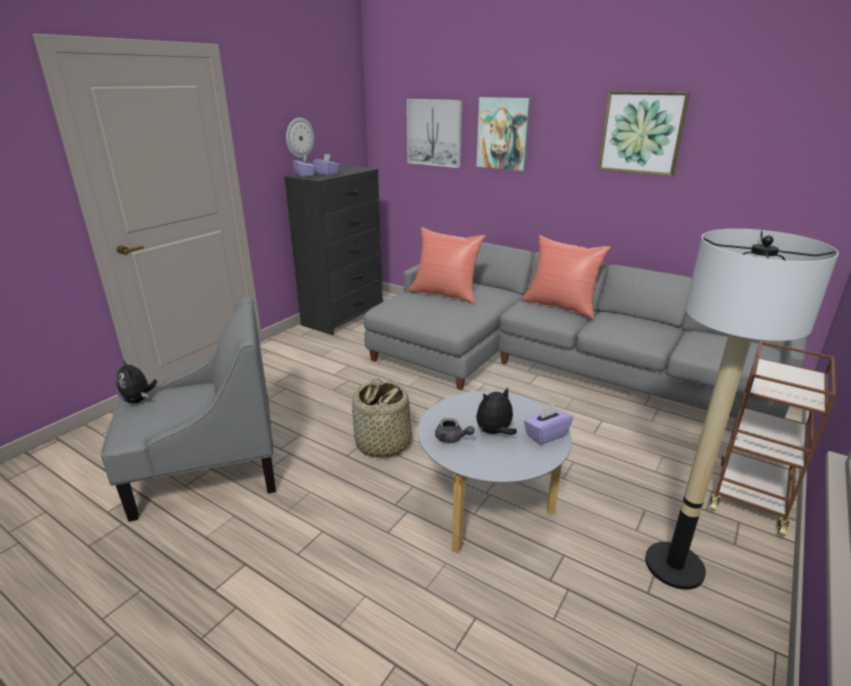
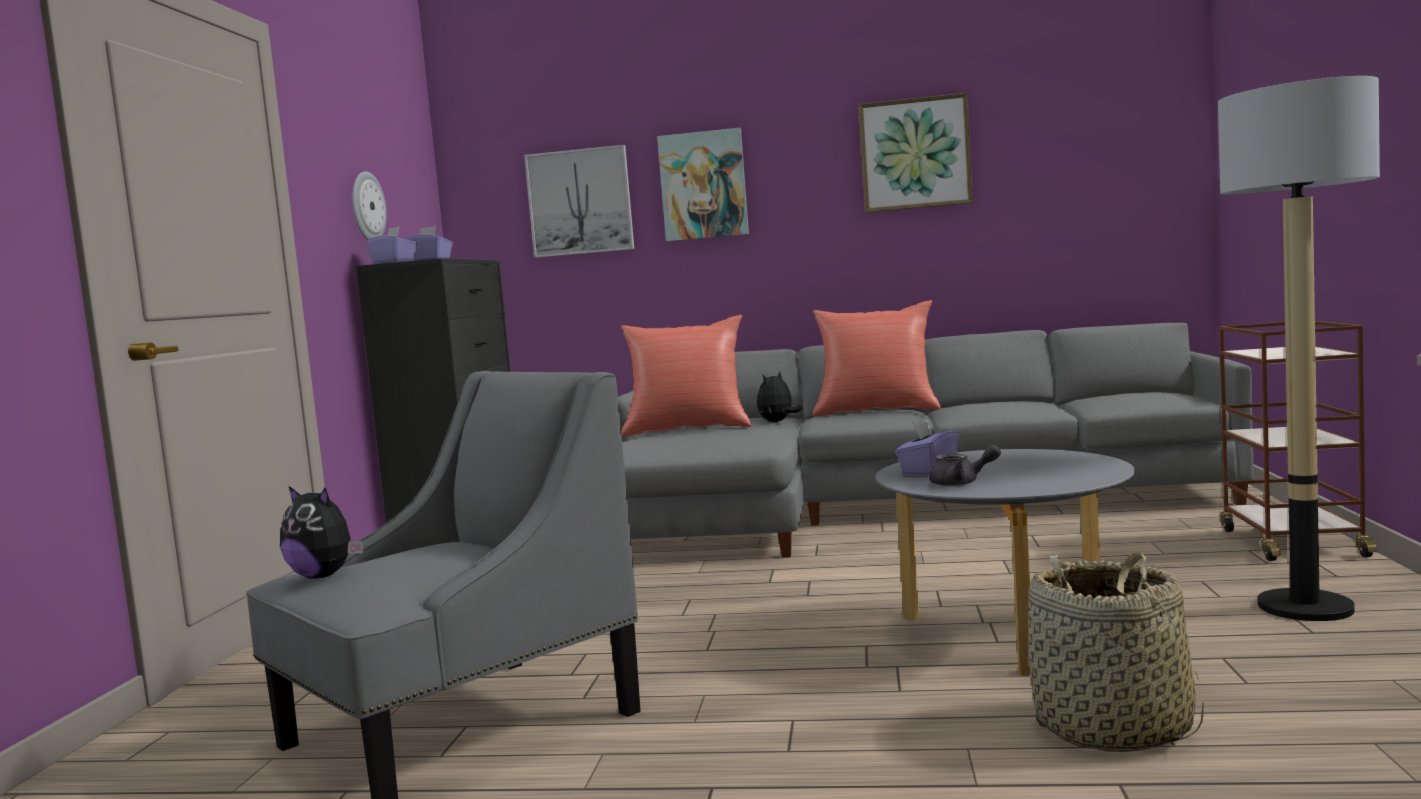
camera: 25 degrees left, 20 degrees down
basket [352,378,412,458] -> basket moved to [1028,551,1204,752]
plush toy [476,387,517,435] -> plush toy moved to [757,371,803,422]
purple tissue box [524,403,573,445] -> purple tissue box moved to [895,418,958,476]

